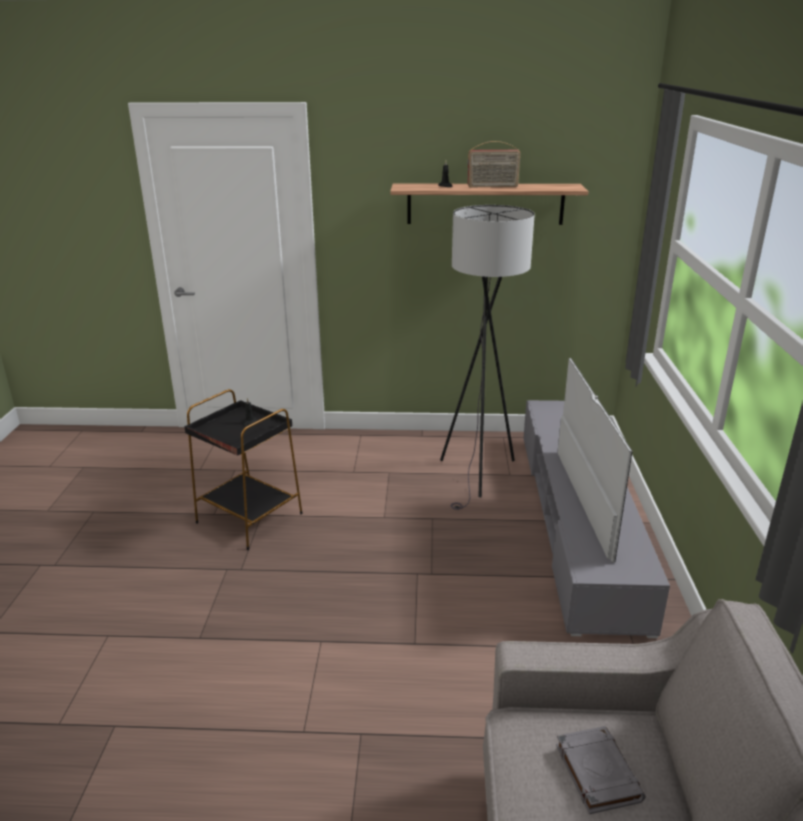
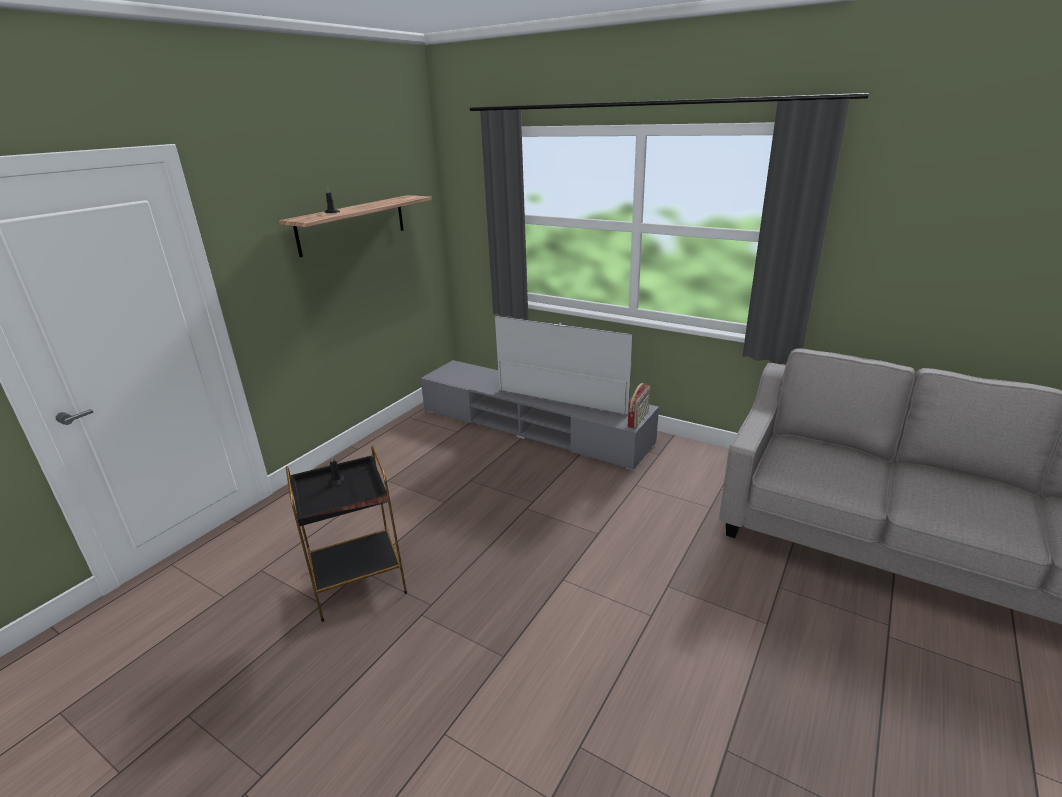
camera: 60 degrees left, 0 degrees up
grey floor lamp [440,205,535,510] -> none
radio [467,141,520,187] -> radio moved to [628,383,650,429]
grey book [556,726,645,814] -> none

